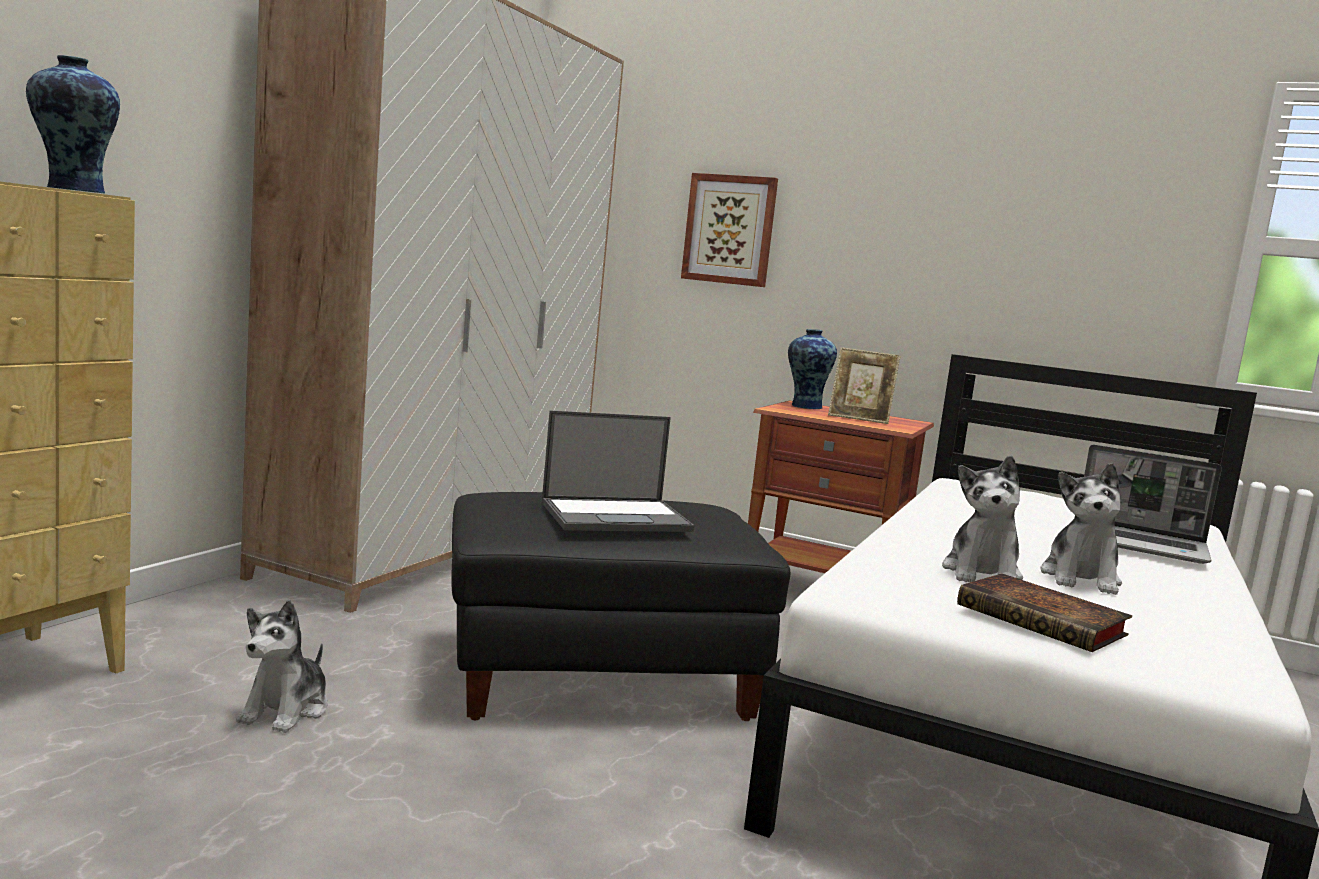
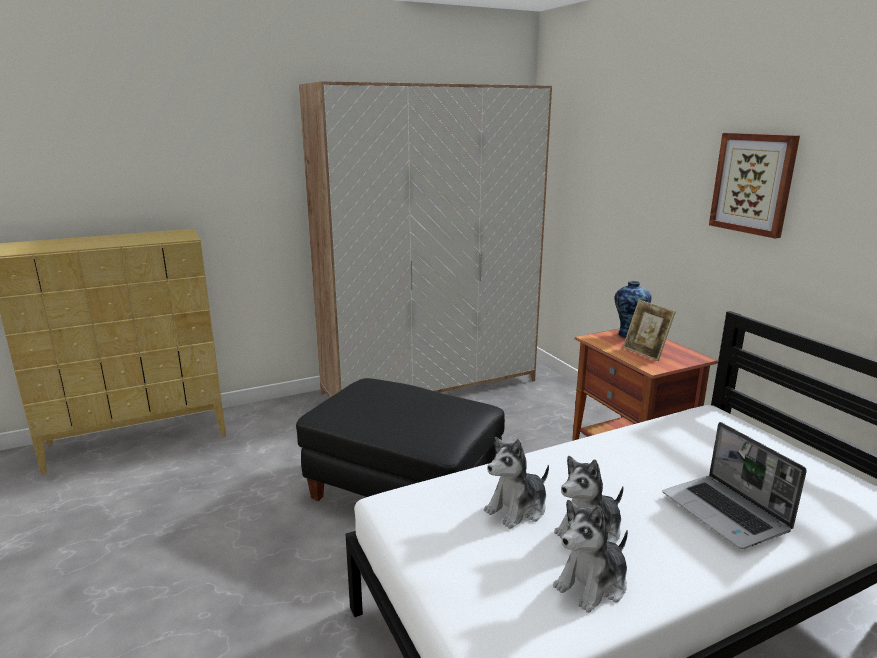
camera: 40 degrees right, 10 degrees up
vase [26,55,120,193] -> none
plush toy [236,600,327,733] -> plush toy moved to [553,500,628,613]
laptop [542,410,694,532] -> none
picture [681,173,778,287] -> picture moved to [709,133,800,238]
book [957,573,1132,652] -> none

